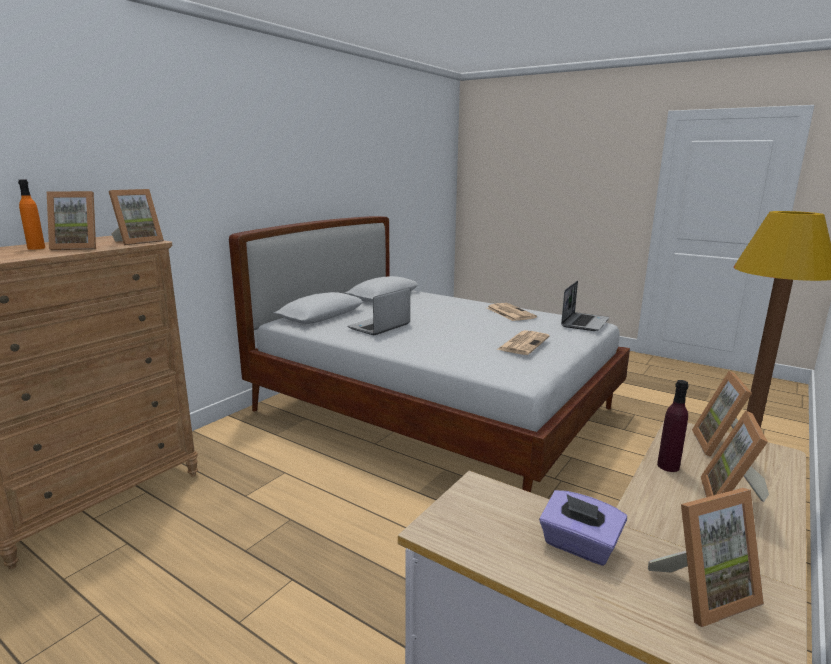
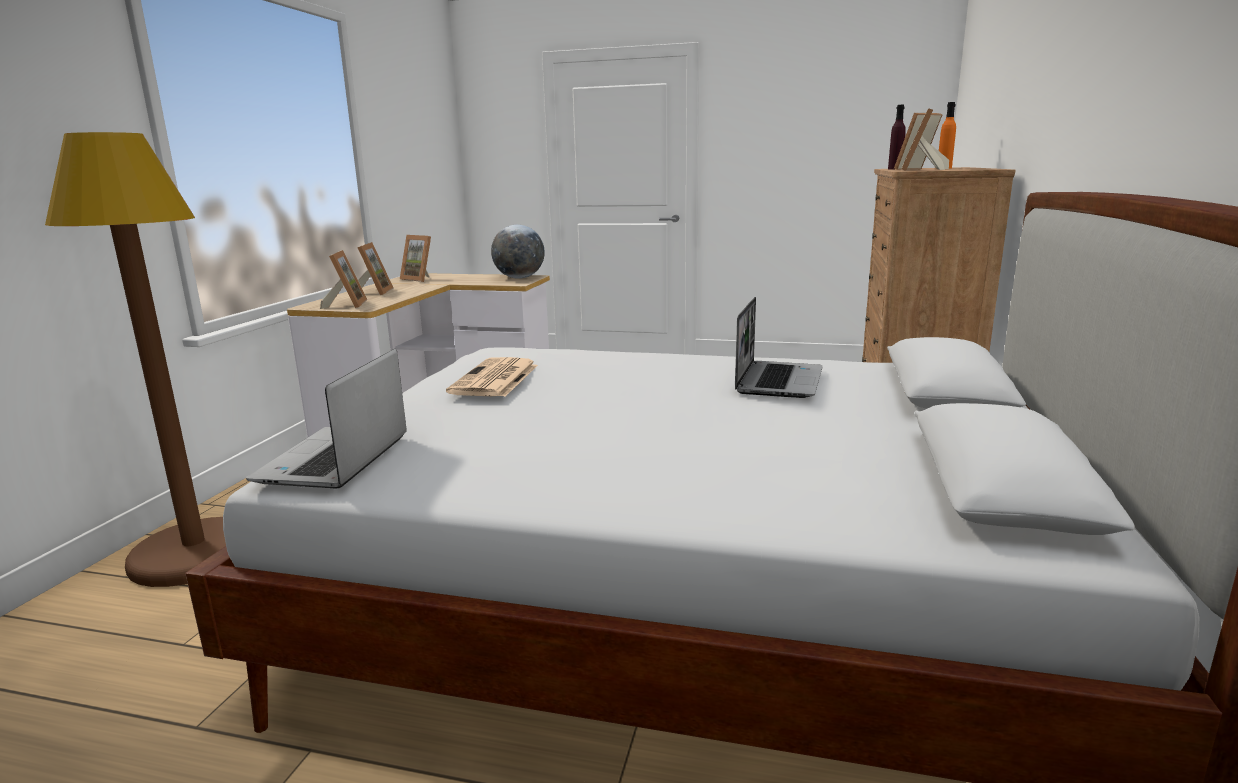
camera: 160 degrees right, 0 degrees up
newspaper [487,303,537,321] -> none
purple tissue box [539,490,627,566] -> none
picture frame [648,488,764,627] -> picture frame turned 105 degrees counterclockwise [400,235,431,282]
purple bottle [657,380,689,472] -> purple bottle moved to [888,105,906,169]
none -> globe [491,225,545,279]

